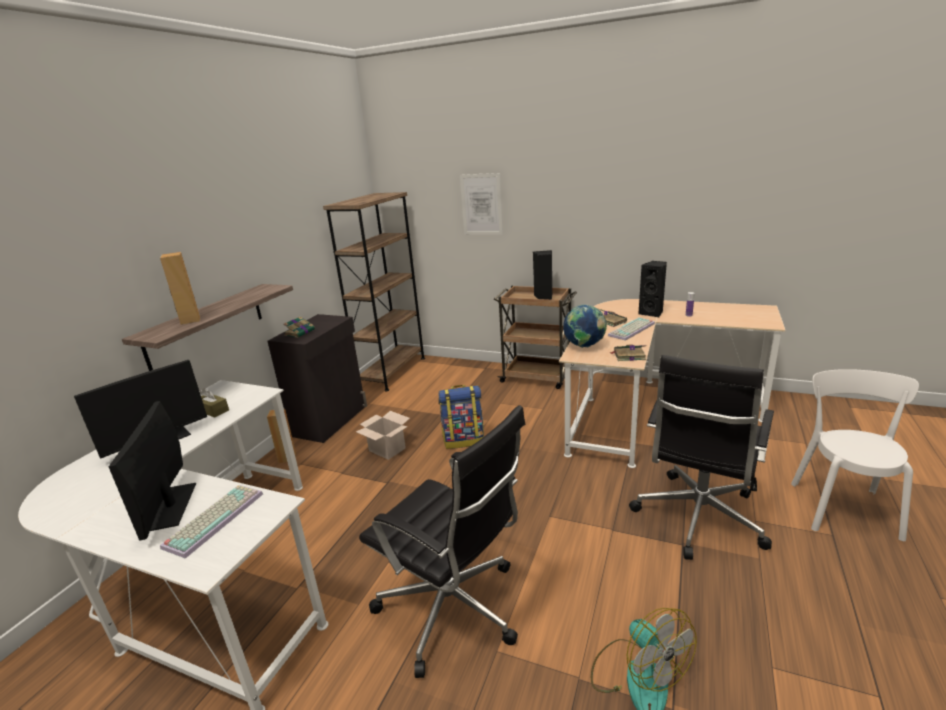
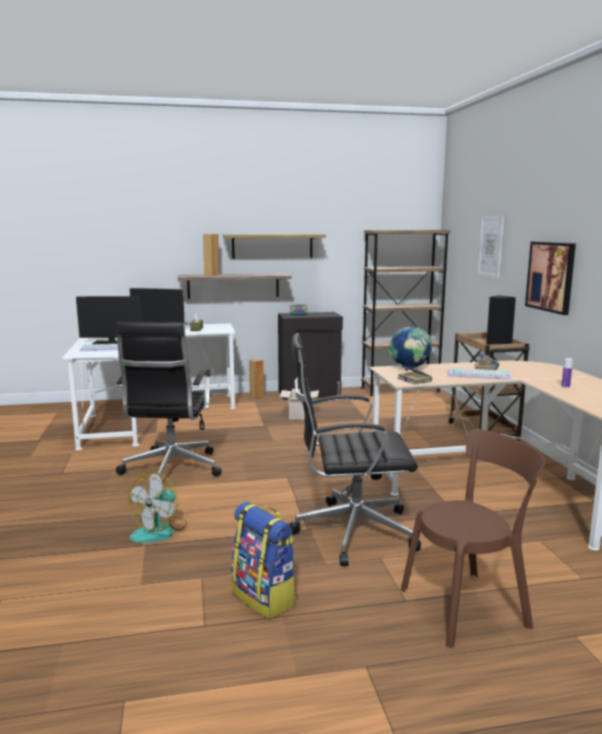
camera: 55 degrees right, 10 degrees down
monitor [109,401,196,541] -> monitor turned 135 degrees counterclockwise [76,296,141,344]
backpack [438,385,484,449] -> backpack moved to [231,502,297,619]
black speaker [638,261,667,318] -> none
white chair [791,369,919,541] -> brown chair [401,429,545,648]
none -> shelf [223,234,326,259]
none -> picture [525,242,576,315]

